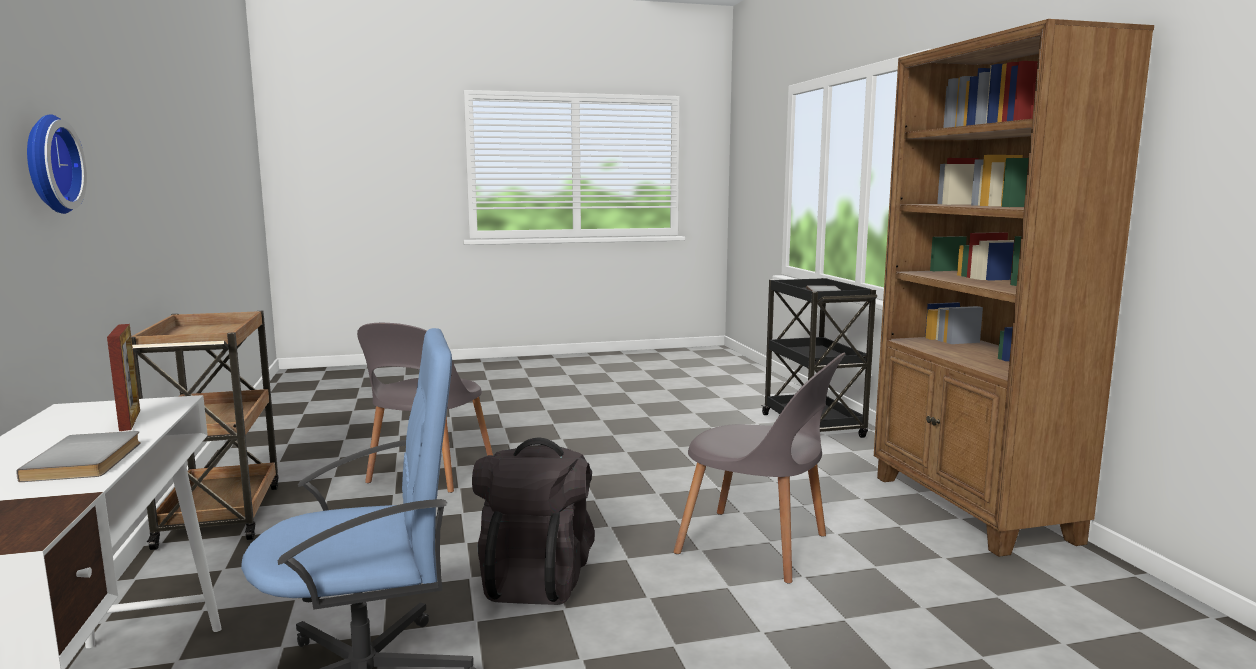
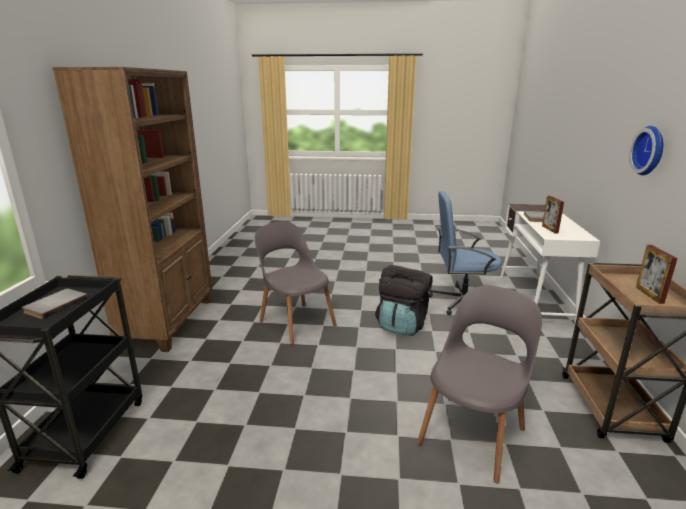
camera: 160 degrees left, 10 degrees up
none -> picture frame [636,245,678,304]

